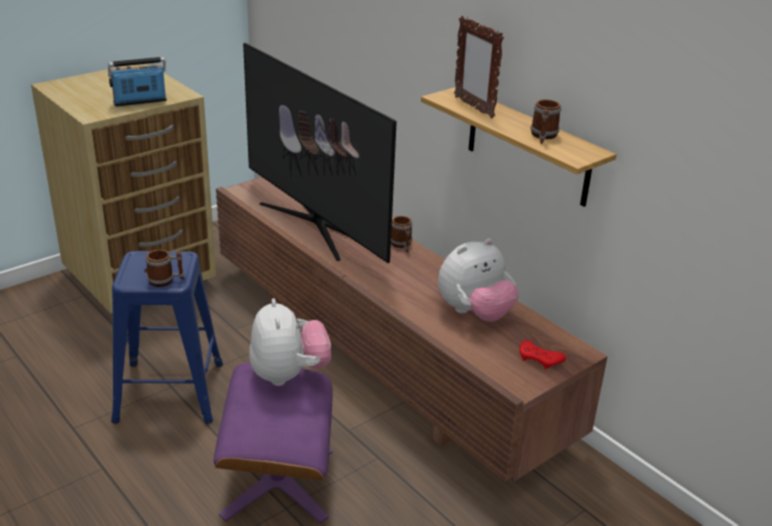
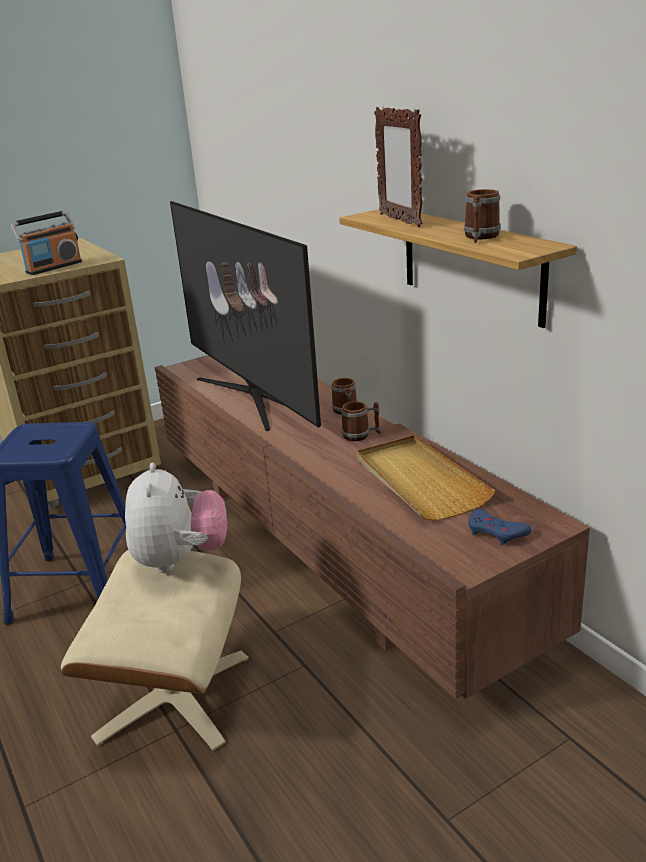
camera: 10 degrees right, 5 degrees down
radio [108,57,167,107] -> radio turned 150 degrees clockwise [11,210,82,275]
mug [146,249,185,287] -> mug moved to [341,401,381,441]
purple ottoman [214,362,333,523] -> beige ottoman [61,550,249,751]
plush toy [438,239,519,322] -> beige tray [357,435,496,521]
red game controller [519,340,566,370] -> blue game controller [468,509,531,545]

